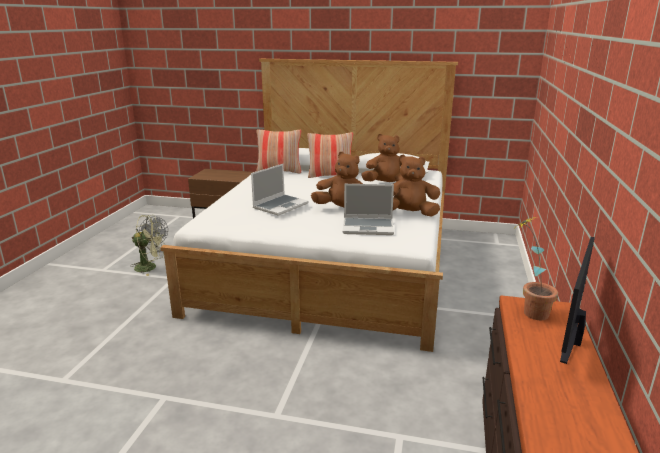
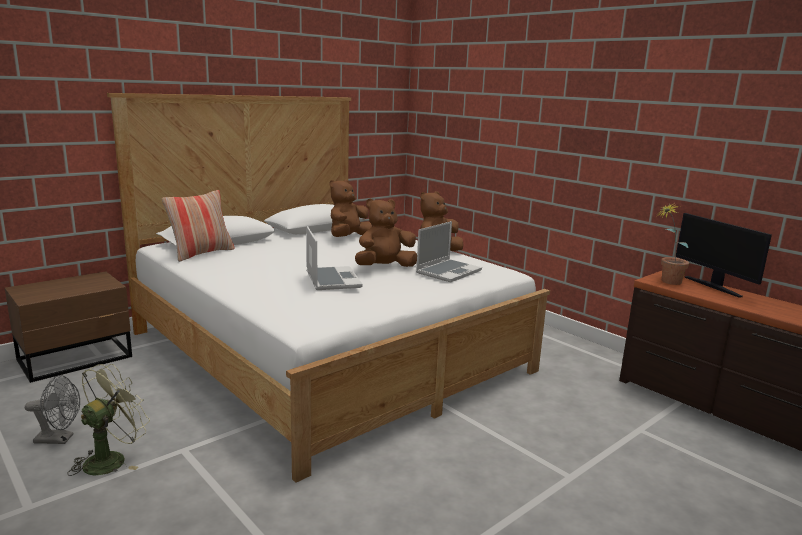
camera: 55 degrees left, 5 degrees down
pillow [307,132,353,178] -> none

